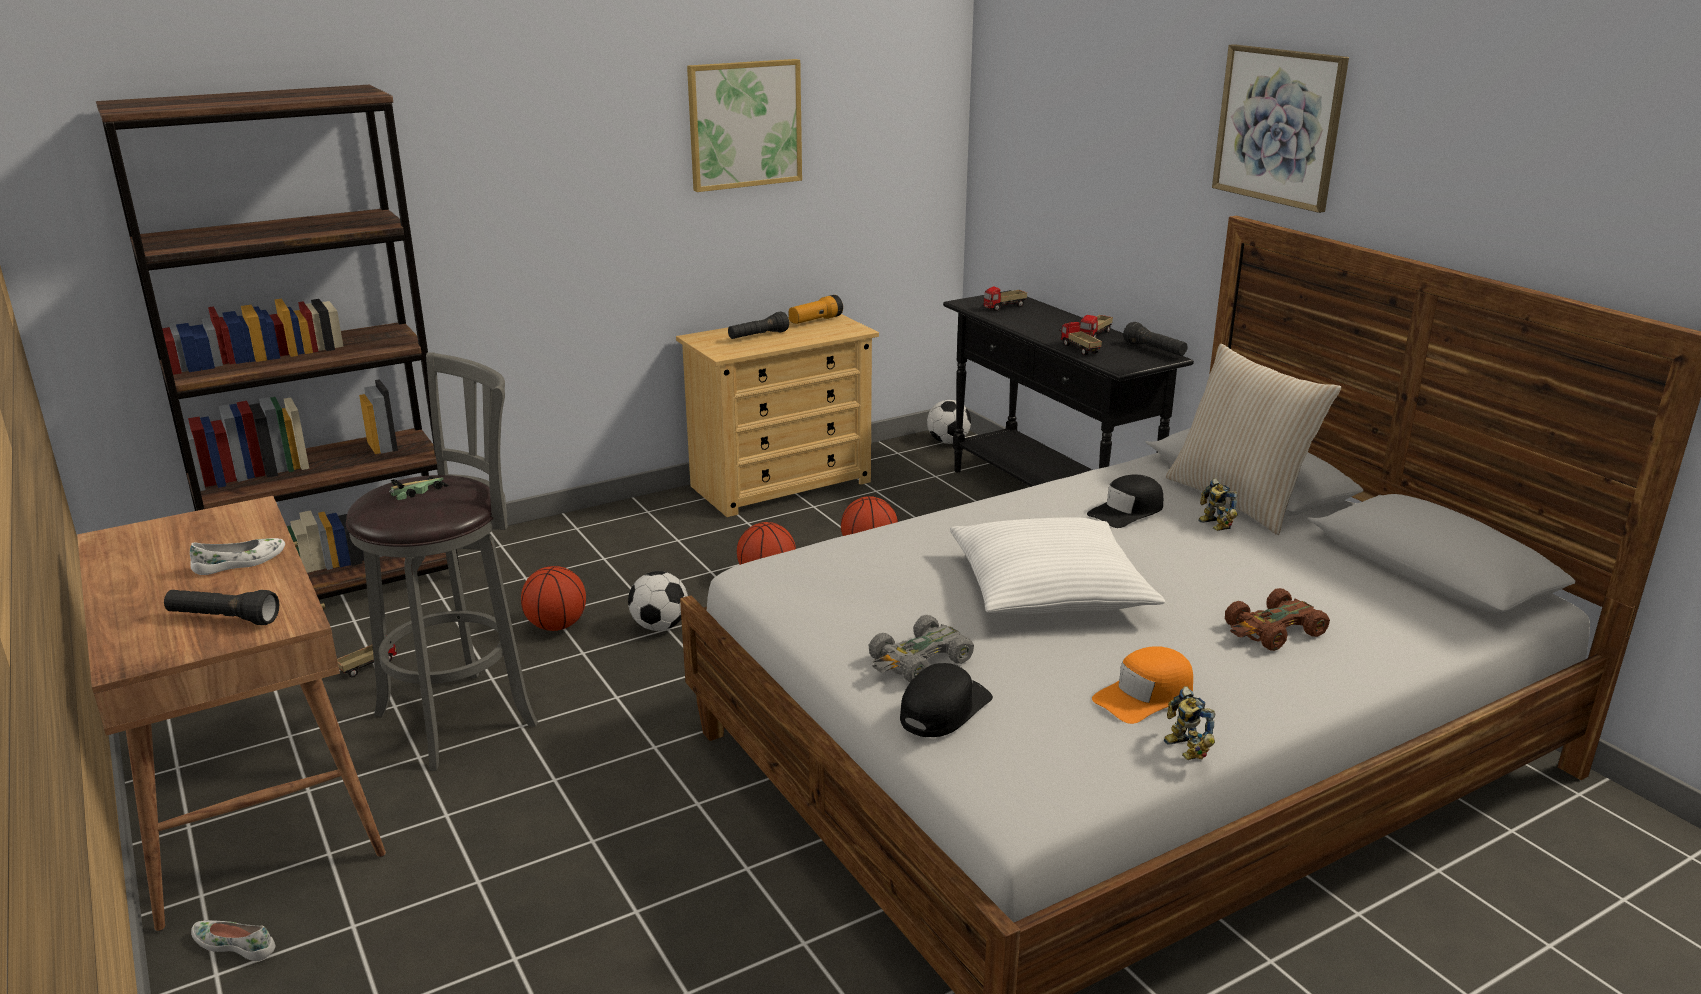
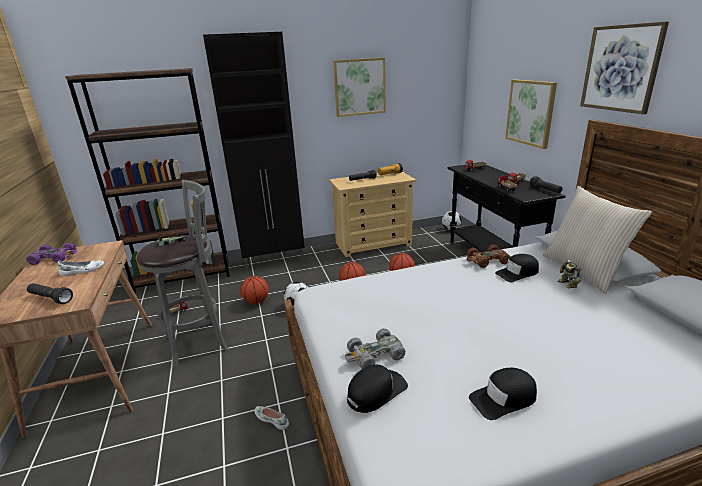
camera: 15 degrees right, 0 degrees up
white shoe [191,920,275,961] -> white shoe moved to [255,406,289,430]
white pillow [950,517,1165,614] -> none
orange cap [1092,646,1193,724] -> black cap [469,368,537,420]
toy robot [1163,686,1216,760] -> none
brown toy car [1225,588,1330,651] -> brown toy car moved to [466,245,510,268]
none -> purple toy car [26,243,77,265]
none -> black cabinet [203,32,305,270]
none -> picture [505,80,557,149]

